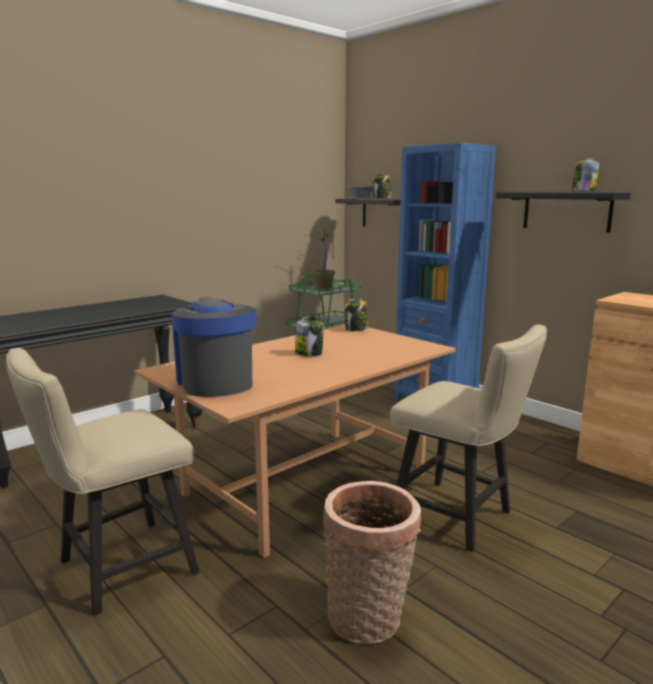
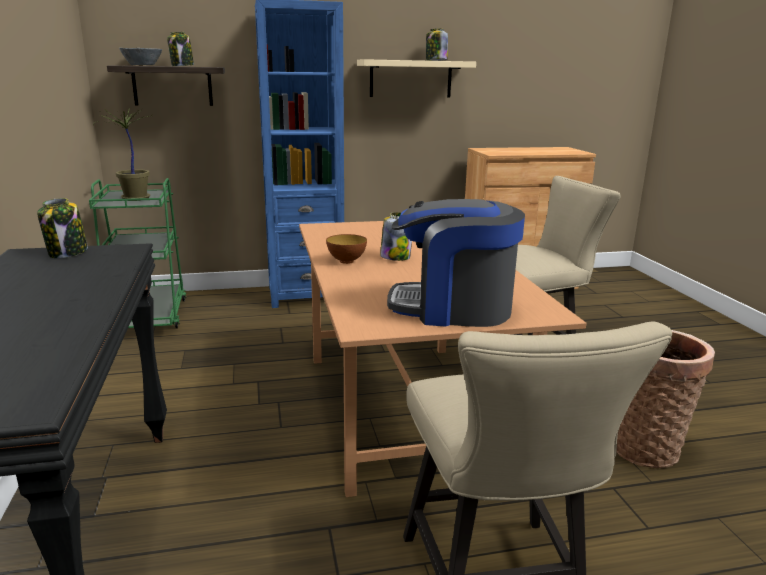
camera: 60 degrees left, 5 degrees up
jar [344,298,368,331] -> jar moved to [37,198,88,258]
black shelf [495,192,631,232] -> beige shelf [357,59,476,98]
none -> bowl [326,234,367,264]

